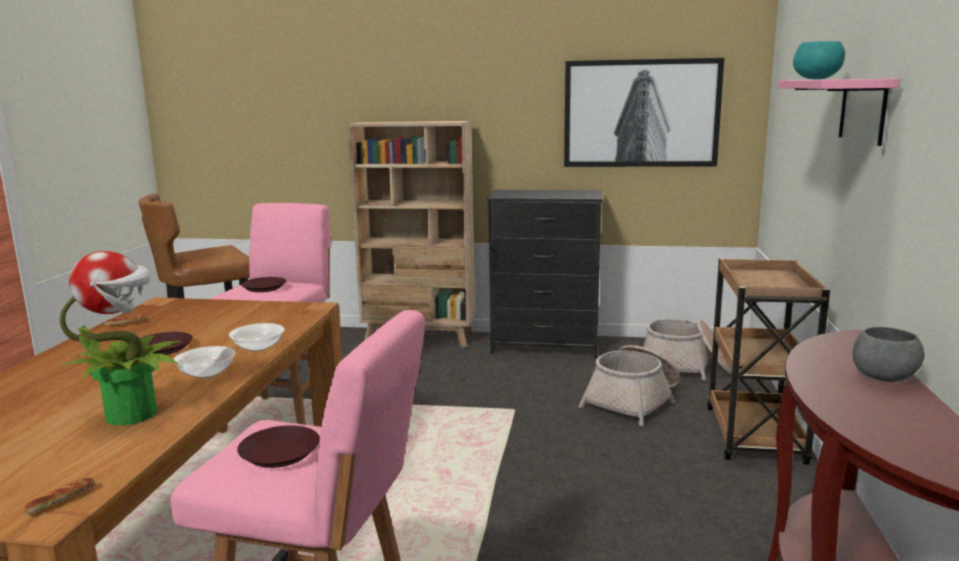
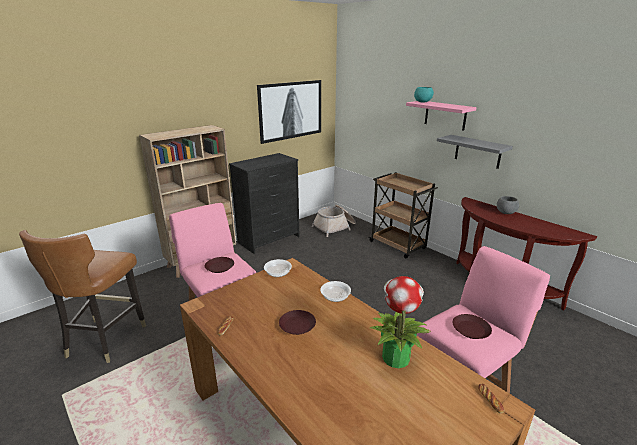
camera: 50 degrees left, 10 degrees up
bowl [174,346,236,378] -> bowl moved to [264,259,292,277]
basket [579,345,680,426] -> none
none -> grey shelf [437,135,513,169]

